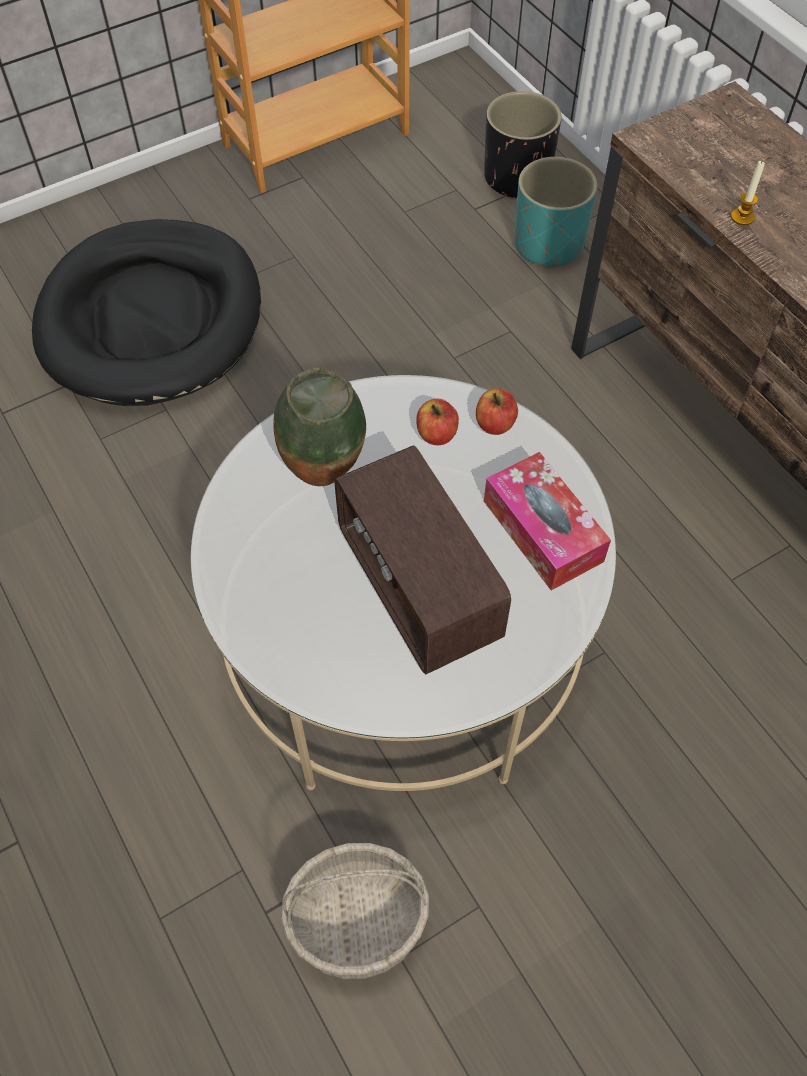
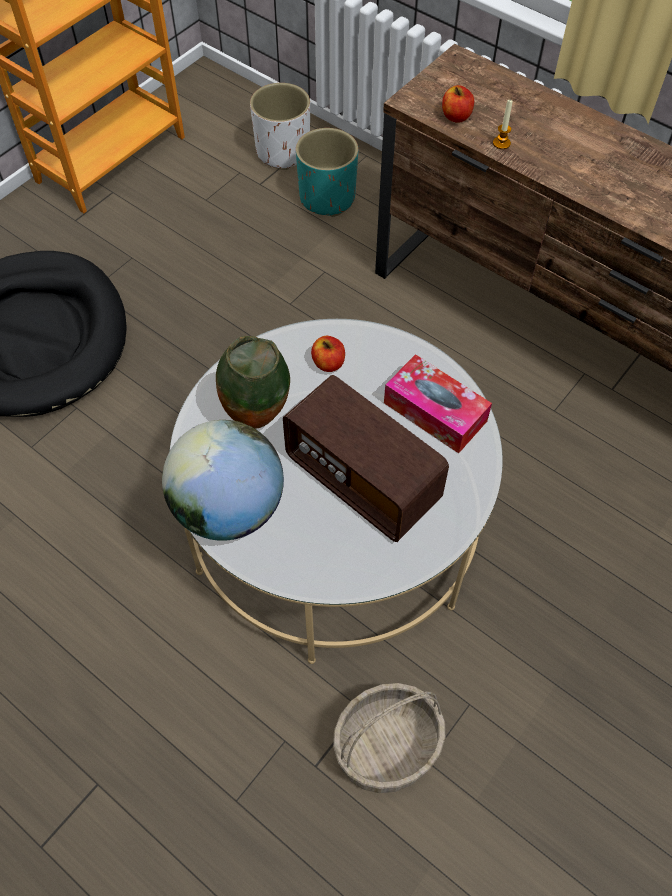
camera: 20 degrees left, 0 degrees up
apple [476,388,518,435] -> apple moved to [442,85,474,123]
black planter [484,91,562,200] -> white planter [250,83,310,170]
none -> globe [162,420,284,541]

